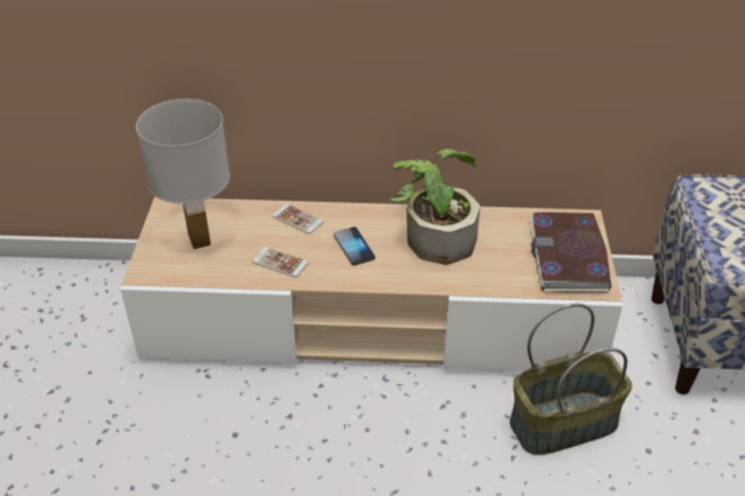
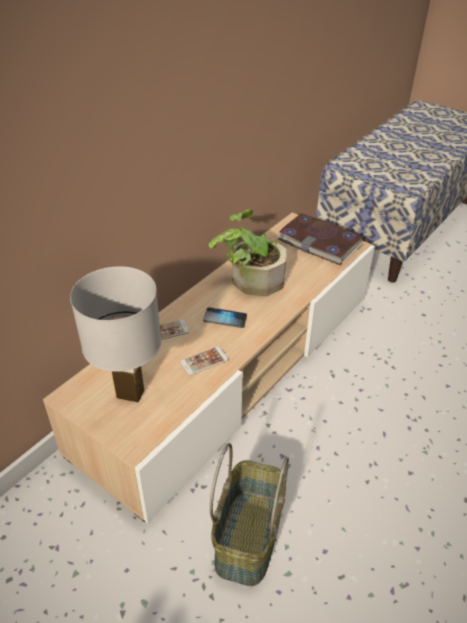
camera: 55 degrees left, 0 degrees up
basket [510,303,632,455] -> basket moved to [210,443,289,586]

